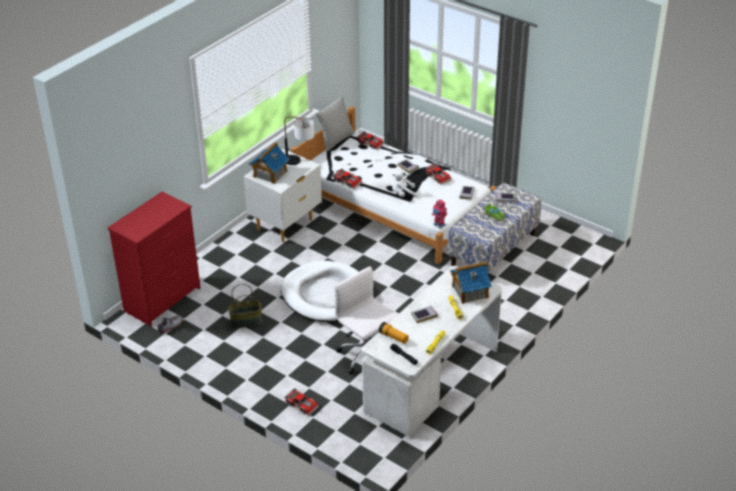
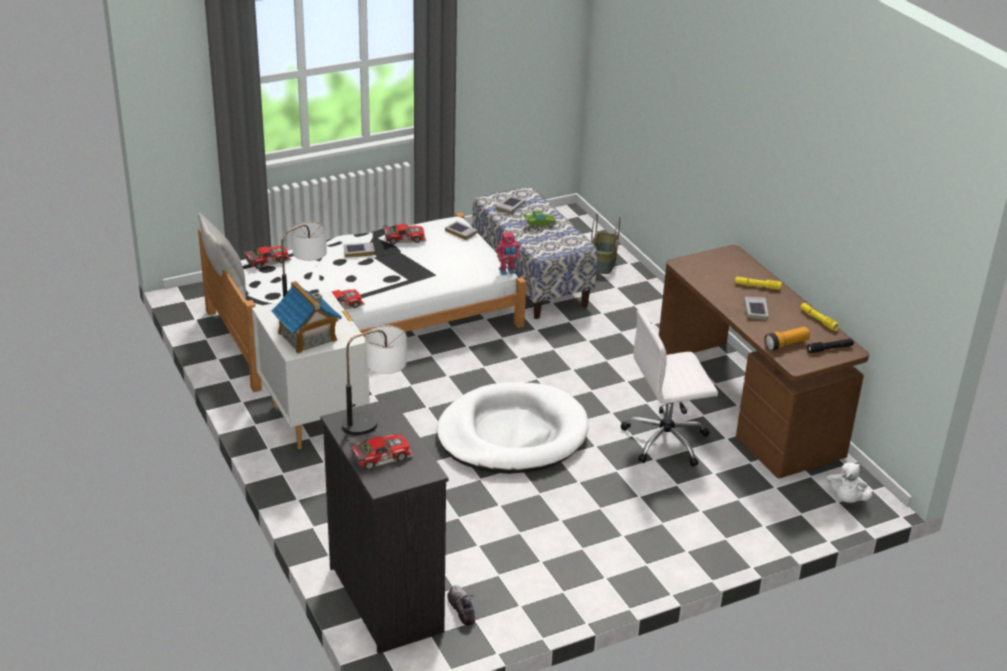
camera: 65 degrees left, 5 degrees down
red dresser [108,192,201,326] -> black dresser [320,398,449,654]
basket [228,284,262,328] -> basket moved to [591,213,620,274]
toy car [284,388,319,416] -> toy car moved to [348,434,414,470]
white desk [361,266,502,437] -> brown desk [659,245,869,478]
white plush toy [392,170,419,198] -> white plush toy moved to [827,462,872,503]
toy house [450,261,492,304] -> none
none -> table lamp [342,325,407,435]

